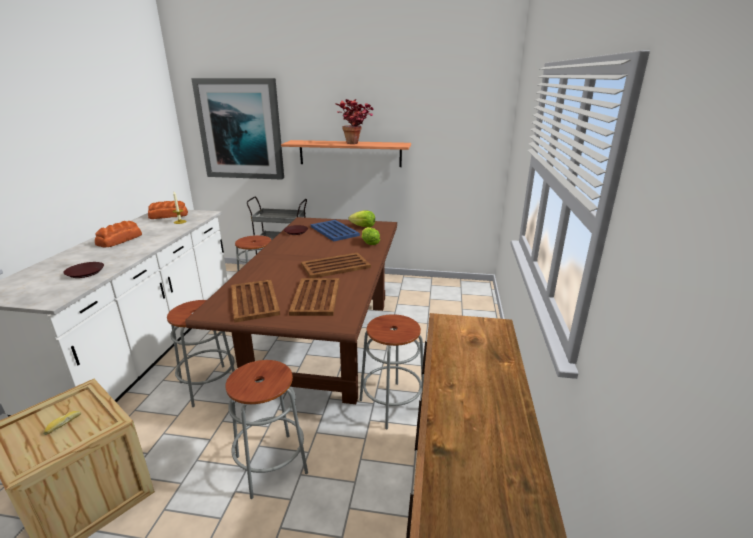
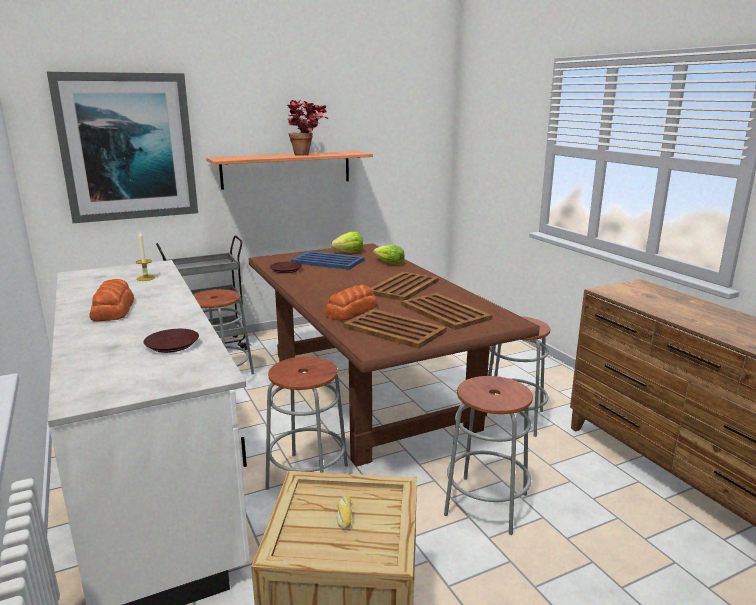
camera: 35 degrees left, 5 degrees down
bread [148,201,188,219] -> bread moved to [325,284,377,321]

